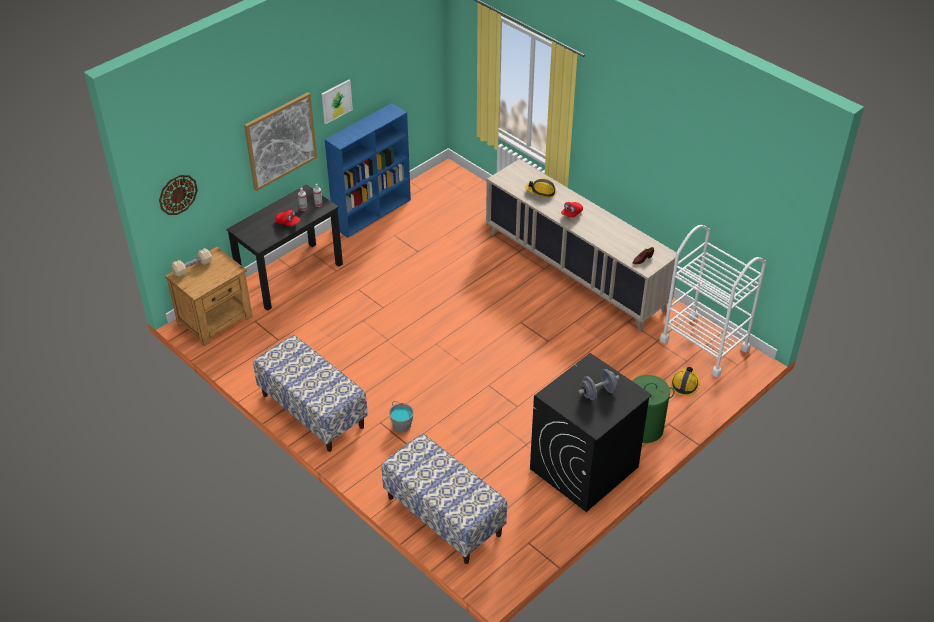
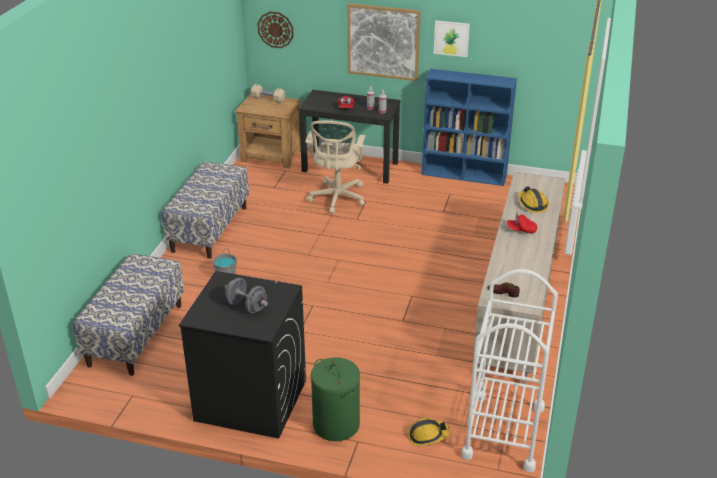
camera: 60 degrees right, 10 degrees down
none -> beige office chair [305,121,365,214]

